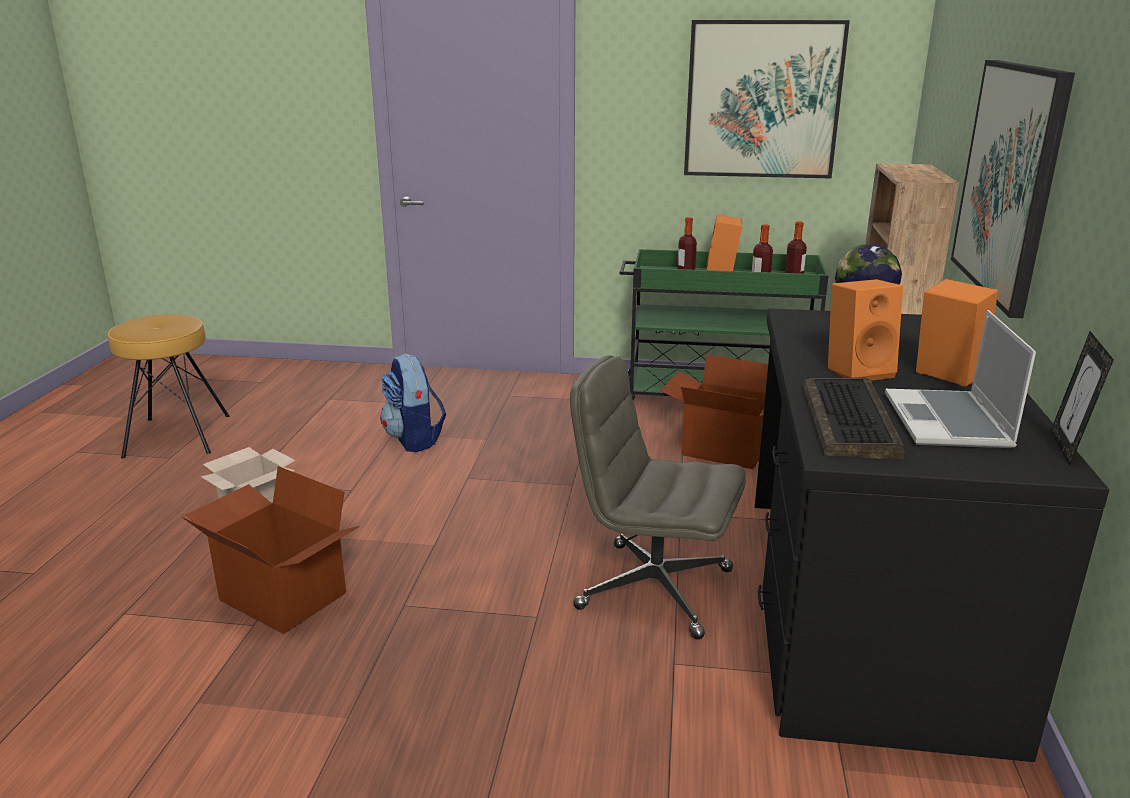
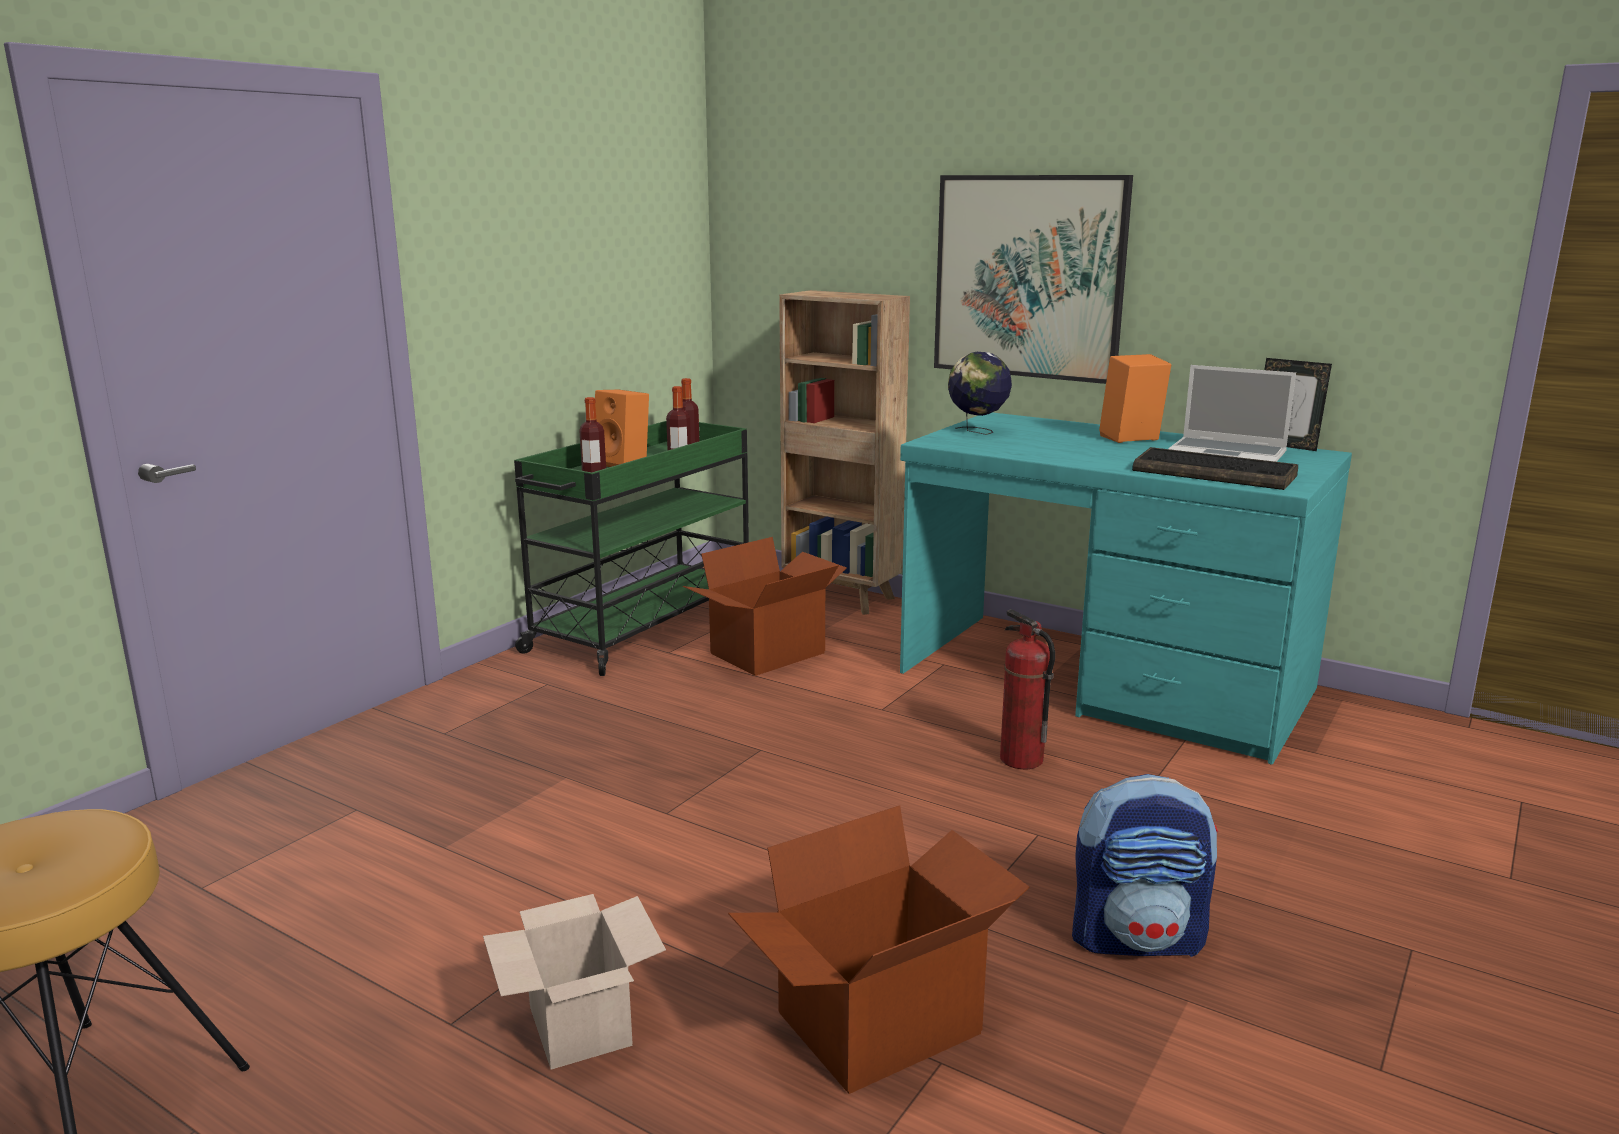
camera: 65 degrees left, 5 degrees down
backpack [380,354,446,452] -> backpack moved to [1072,774,1218,957]
grey office chair [570,355,746,639] -> fire extinguisher [1000,609,1055,769]
picture [684,20,850,178] -> none
black desk [755,308,1109,762] -> turquoise desk [900,412,1352,765]
orange speaker [828,279,903,381] -> none

